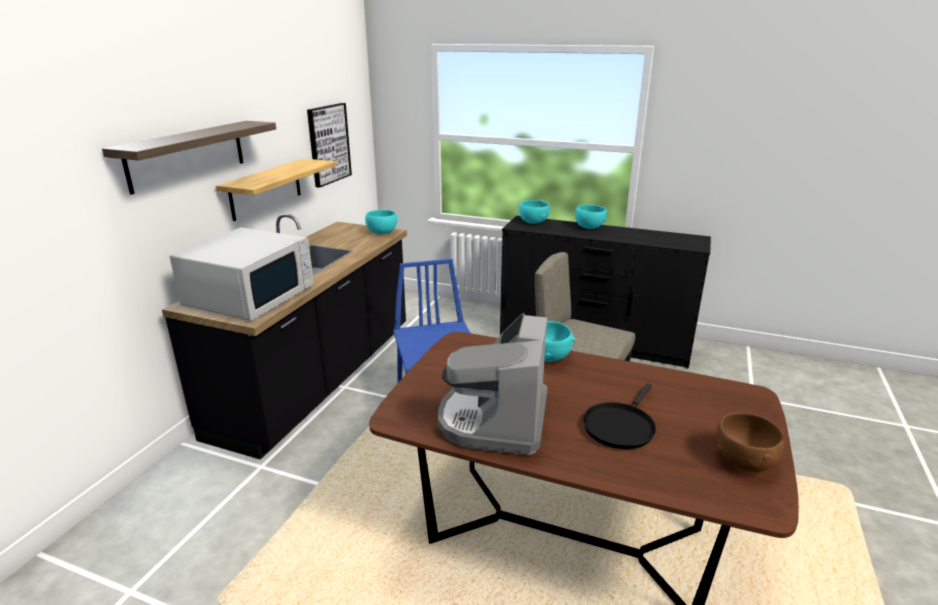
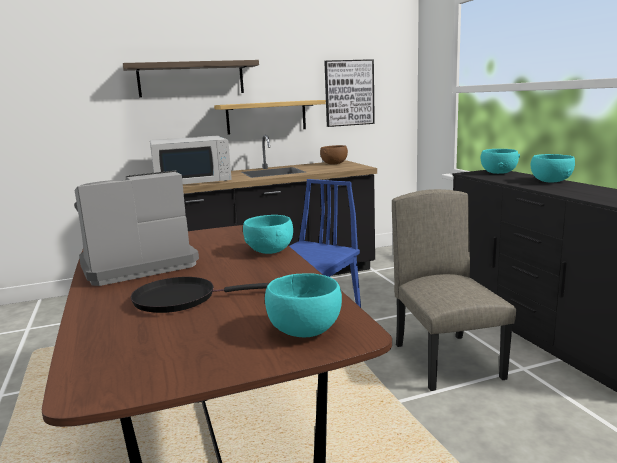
camera: 50 degrees right, 10 degrees down
turquoise bowl [365,210,397,234] -> turquoise bowl moved to [265,273,342,337]
brown bowl [716,412,785,472] -> brown bowl moved to [320,145,348,165]

